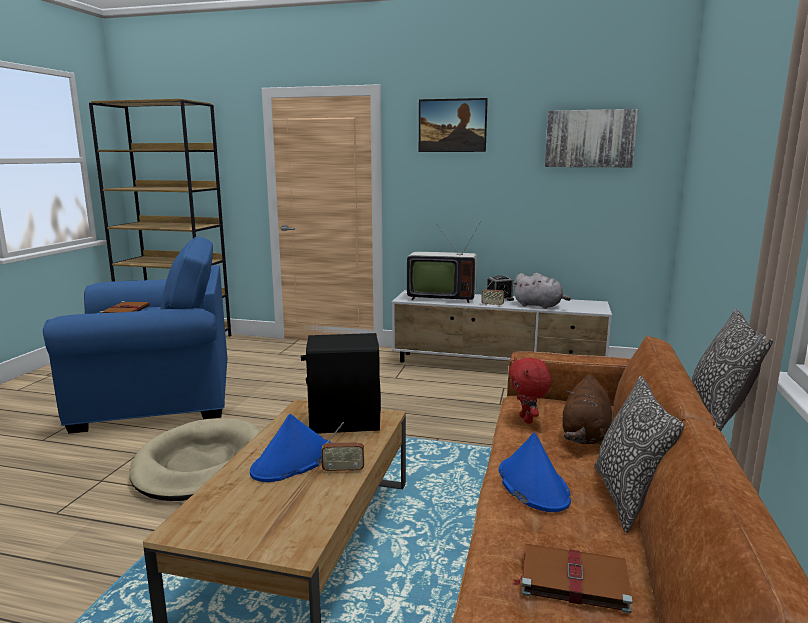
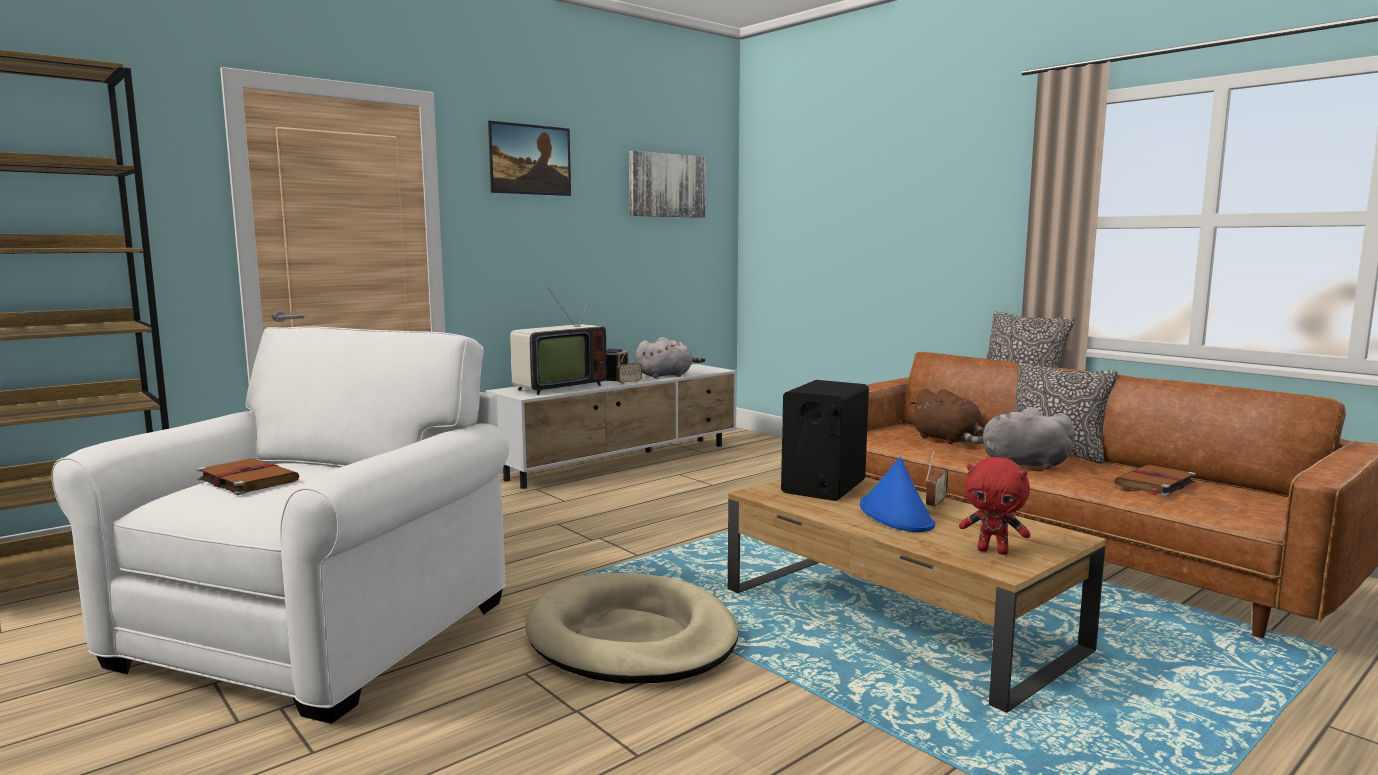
camera: 55 degrees left, 5 degrees down
blue armchair [43,236,228,434] -> white armchair [51,326,509,724]
blue hat [498,432,571,512] -> grey plush toy [964,407,1075,469]
red plush toy [509,357,551,424] -> red plush toy moved to [959,457,1031,555]

